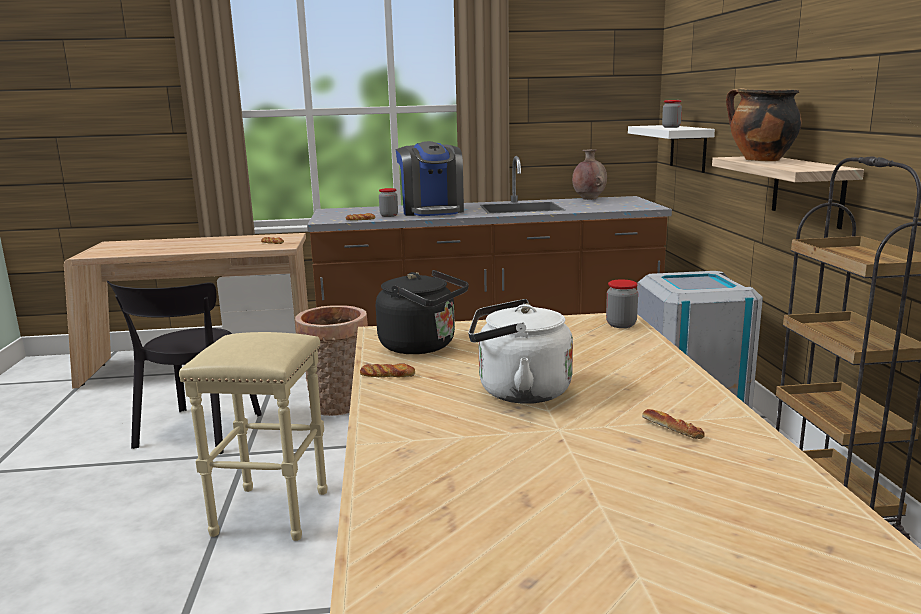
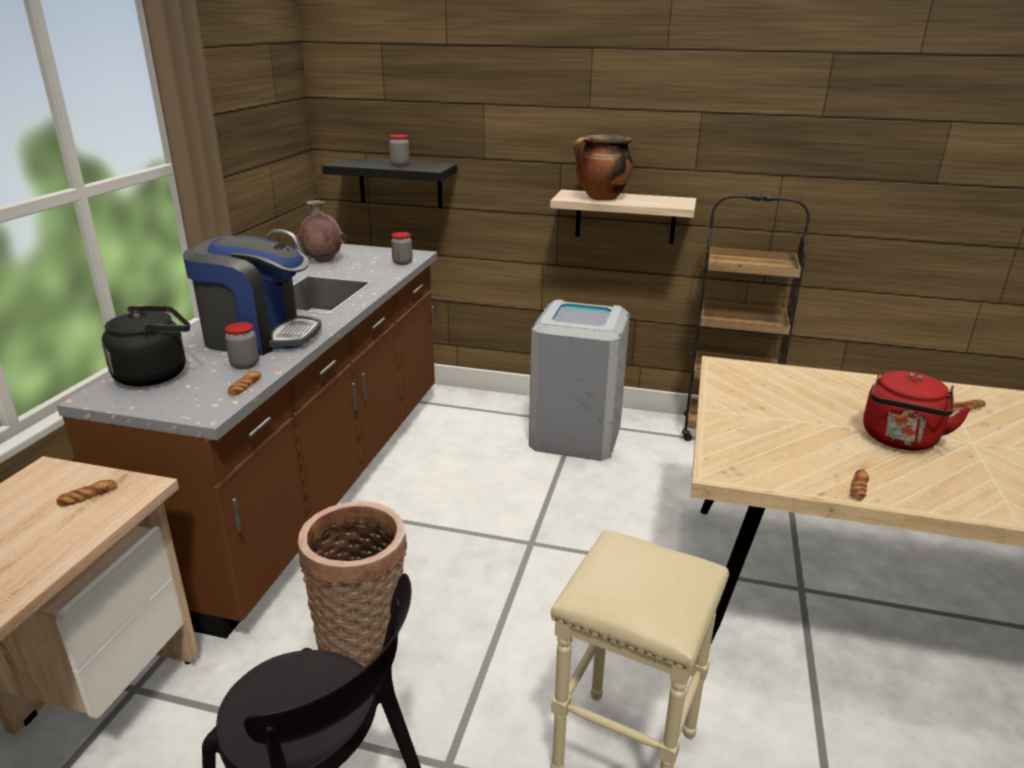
camera: 70 degrees left, 10 degrees up
black kettle [376,270,469,354] -> black kettle moved to [102,306,190,387]
white kettle [468,299,573,404] -> red kettle [863,371,972,451]
jar [606,280,638,328] -> jar moved to [391,232,413,265]
white shelf [628,125,715,173] -> black shelf [322,158,457,208]

